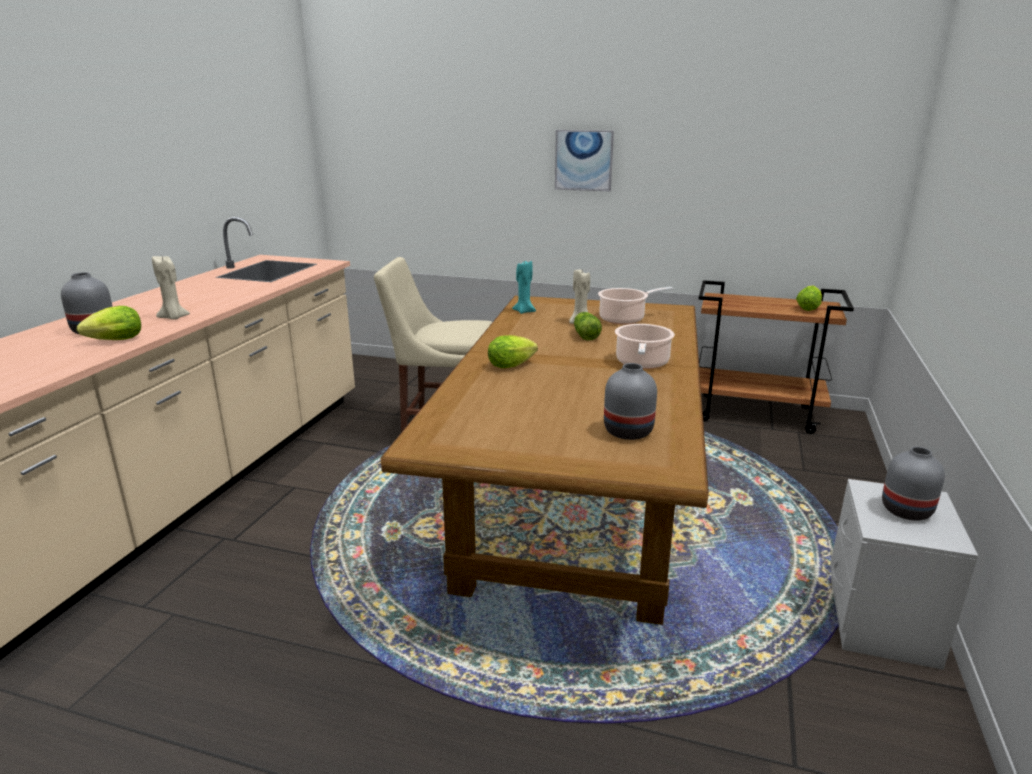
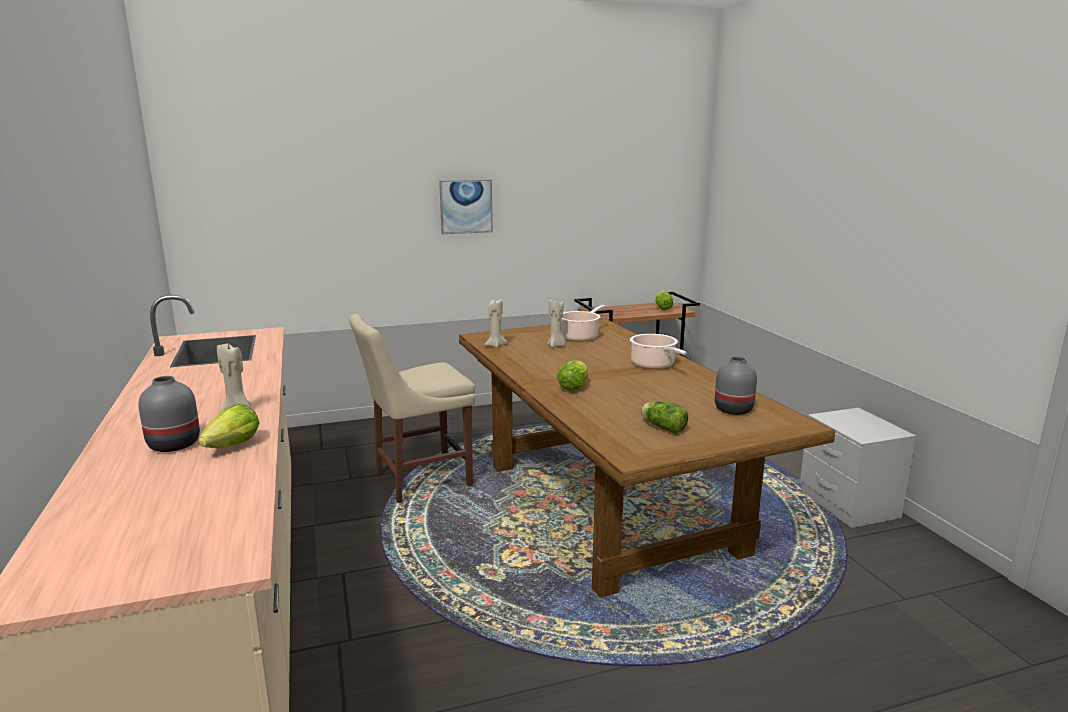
camera: 35 degrees left, 5 degrees down
turquoise candle [512,261,536,314] -> beige candle [485,299,508,348]
lettuce [574,312,602,341] -> lettuce moved to [641,401,688,433]
grey vase [882,447,945,521] -> none

